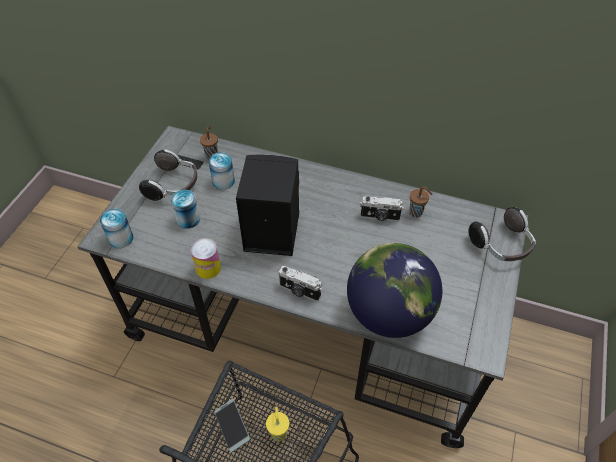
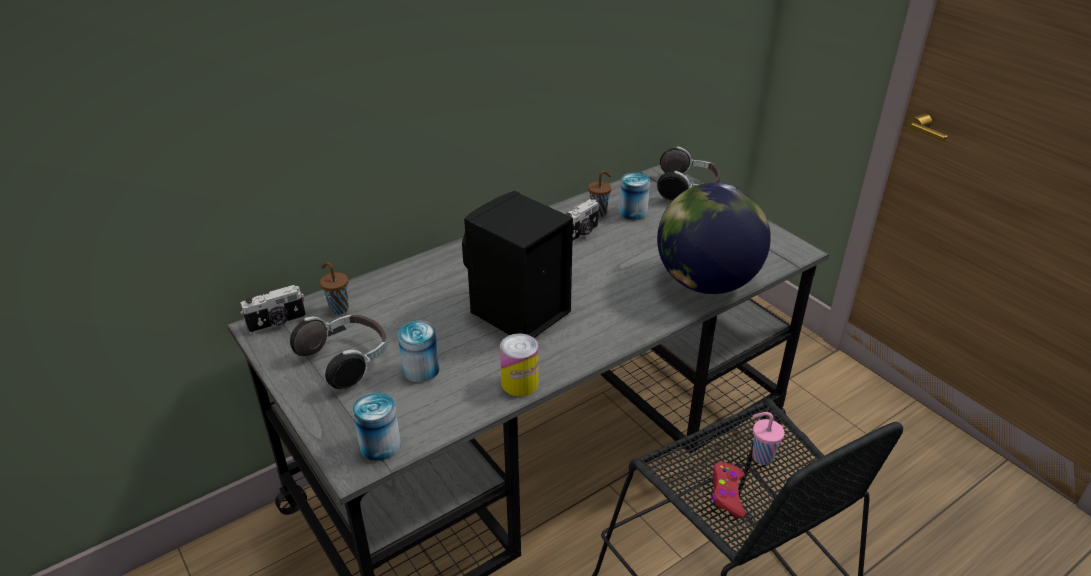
camera: 55 degrees left, 15 degrees down
can [209,152,235,190] -> can moved to [619,173,650,220]
phone [215,399,250,452] -> red game controller [712,462,745,518]
yellow cup [266,406,289,442] -> pink cup [752,412,784,465]
camera [279,266,322,301] -> camera moved to [240,285,306,334]

